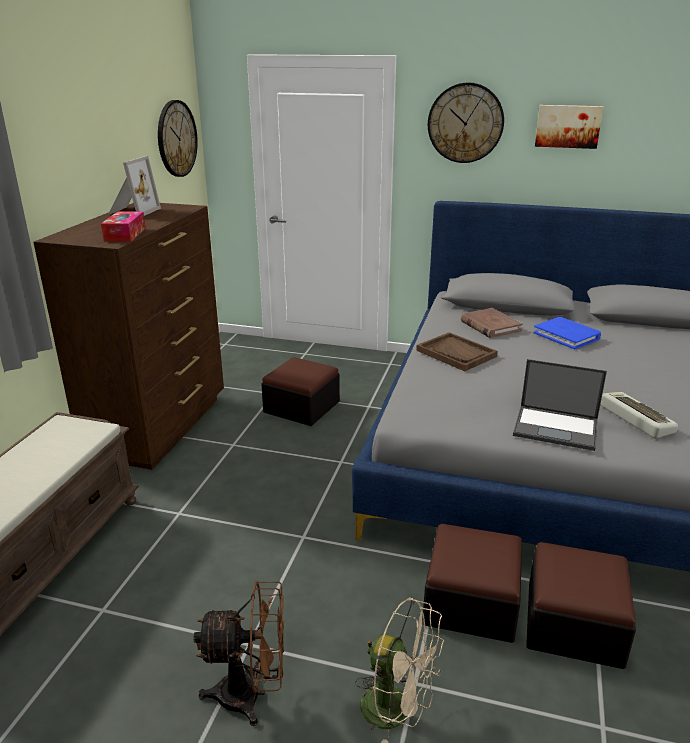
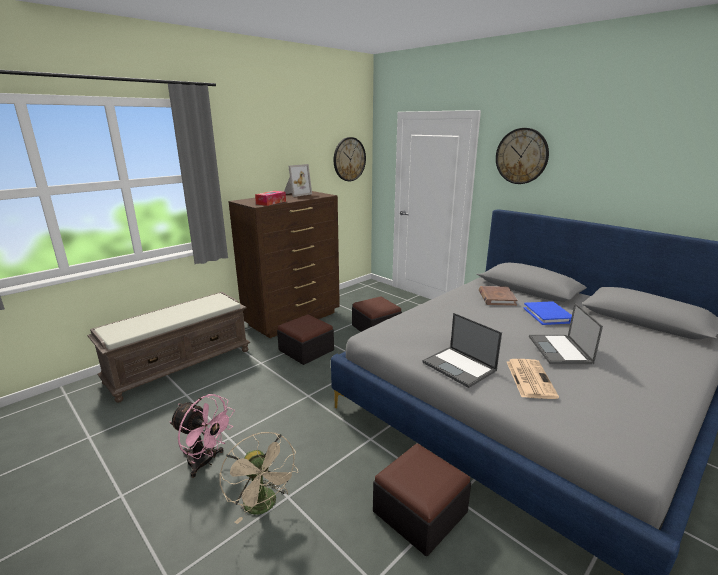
camera: 30 degrees right, 5 degrees down
brown fan [193,581,284,726] -> pink fan [169,394,235,478]
brown tray [416,332,498,371] -> none
ottoman [422,524,522,643] -> ottoman moved to [277,315,334,365]
picture [535,105,603,149] -> none
keyboard [600,392,678,438] -> newspaper [507,359,559,399]
none -> laptop [529,303,603,364]

